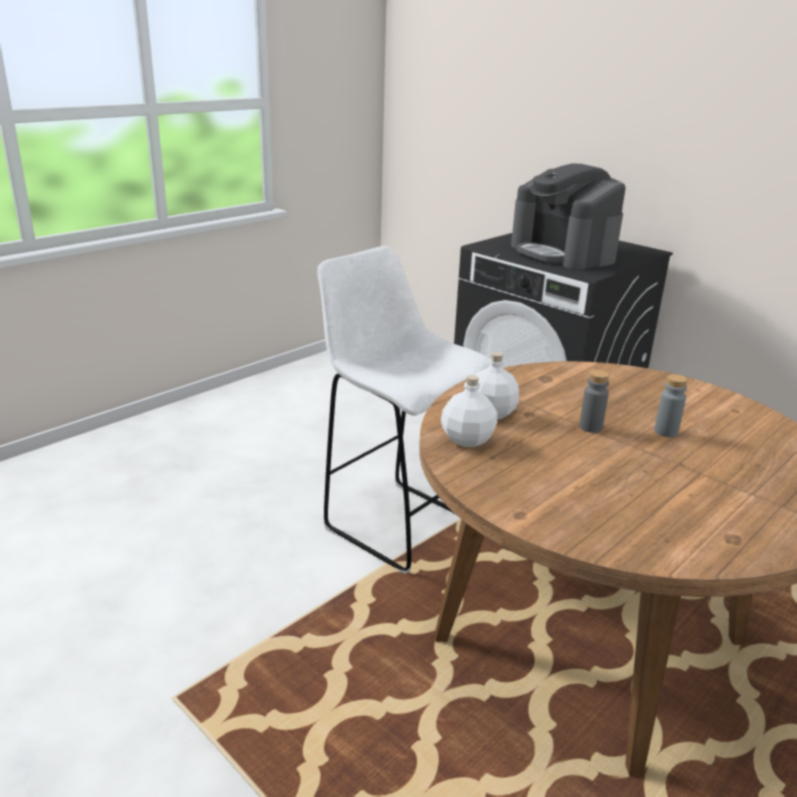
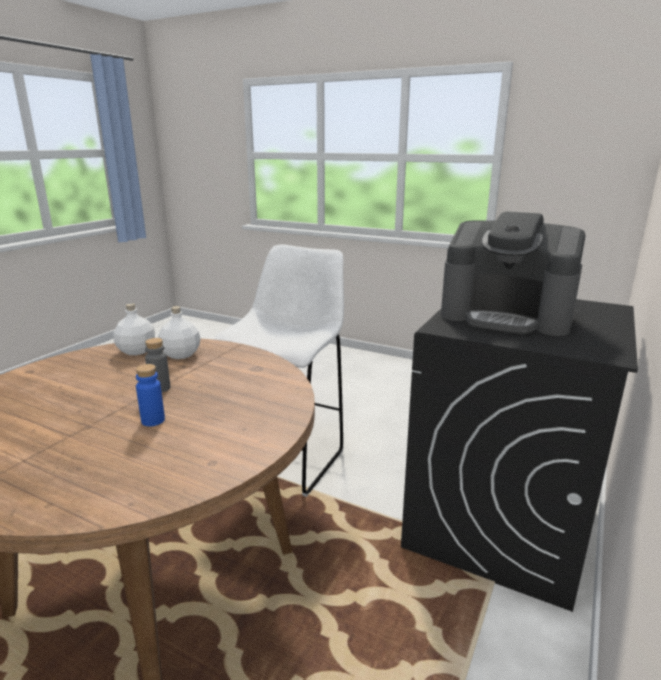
camera: 75 degrees right, 5 degrees down
coffee machine [511,163,626,270] -> coffee machine turned 105 degrees counterclockwise [441,212,586,336]
grey bottle [654,374,688,437] -> blue bottle [136,364,165,426]

